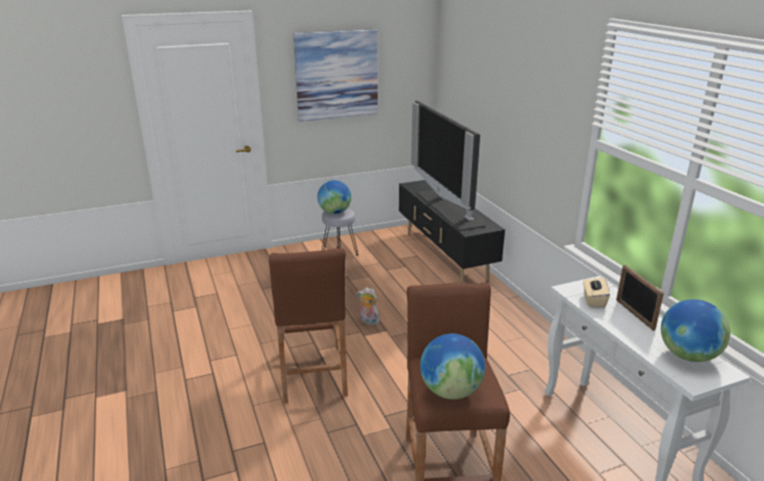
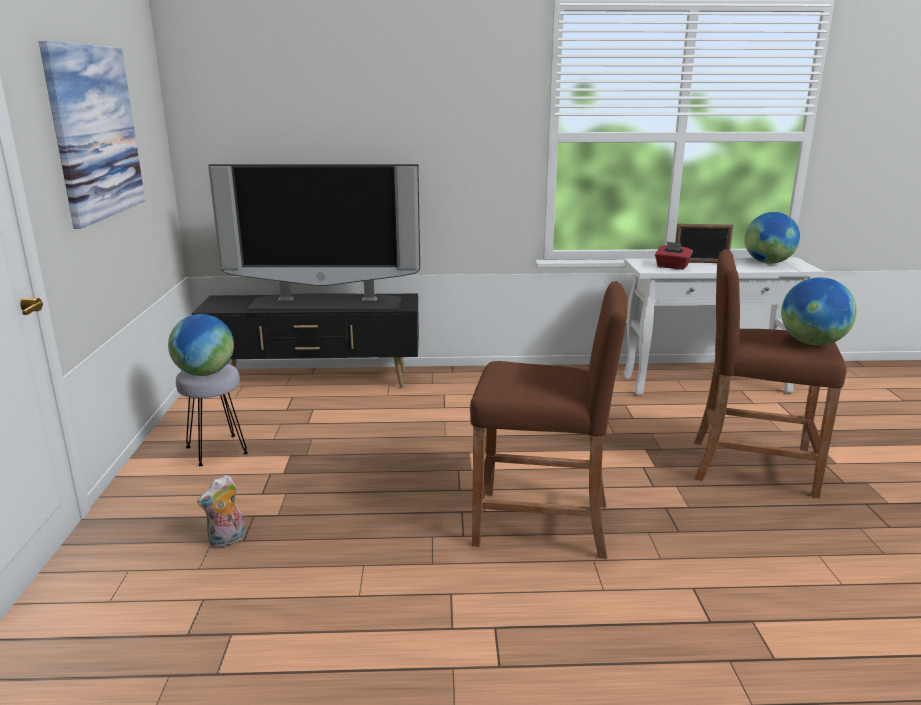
camera: 70 degrees left, 5 degrees down
plush toy [357,287,379,325] -> plush toy moved to [197,475,245,548]
beige tissue box [583,277,610,307] -> red tissue box [655,242,693,270]

